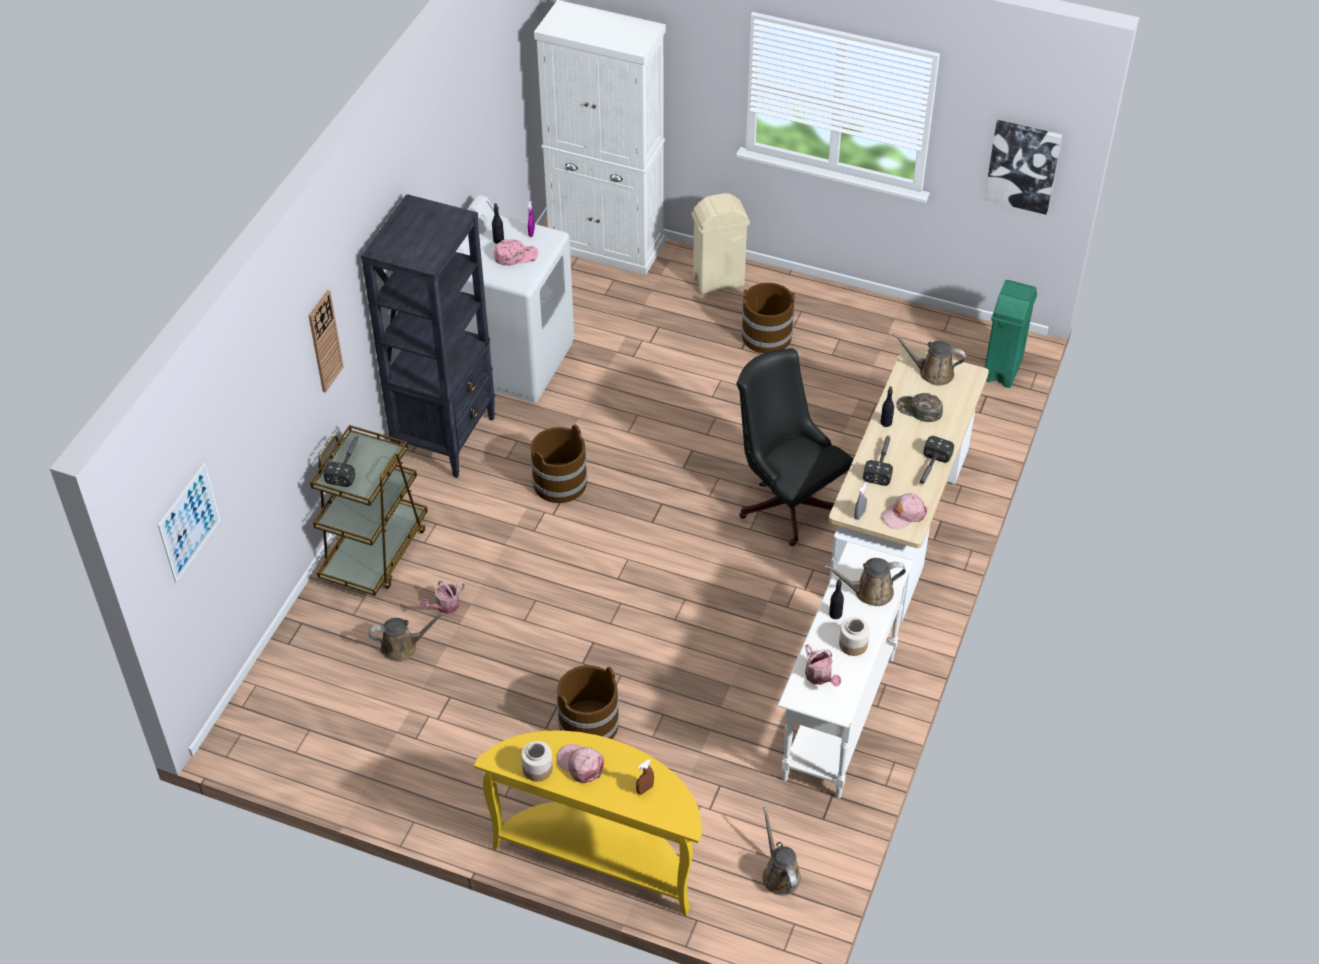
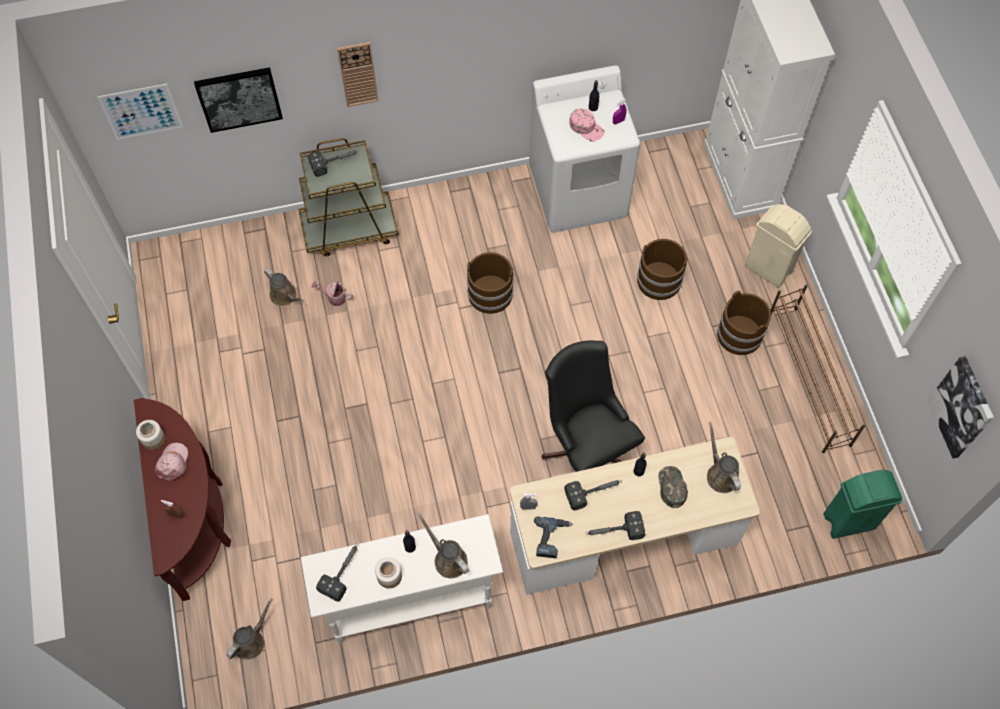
camera: 55 degrees right, 15 degrees up
black bookcase [361,194,495,478] -> none
yellow console table [474,730,702,916] -> brown console table [134,398,231,601]
brown bucket [556,665,620,739] -> brown bucket moved to [637,239,688,300]
black office chair [737,348,853,546] -> black office chair turned 45 degrees counterclockwise [541,341,645,472]
watering can [805,644,841,686] -> hammer [316,544,358,602]
pink cap [881,493,927,529] -> power drill [534,517,573,558]
none -> picture [194,67,283,133]
none -> brown shoe rack [771,285,865,453]

